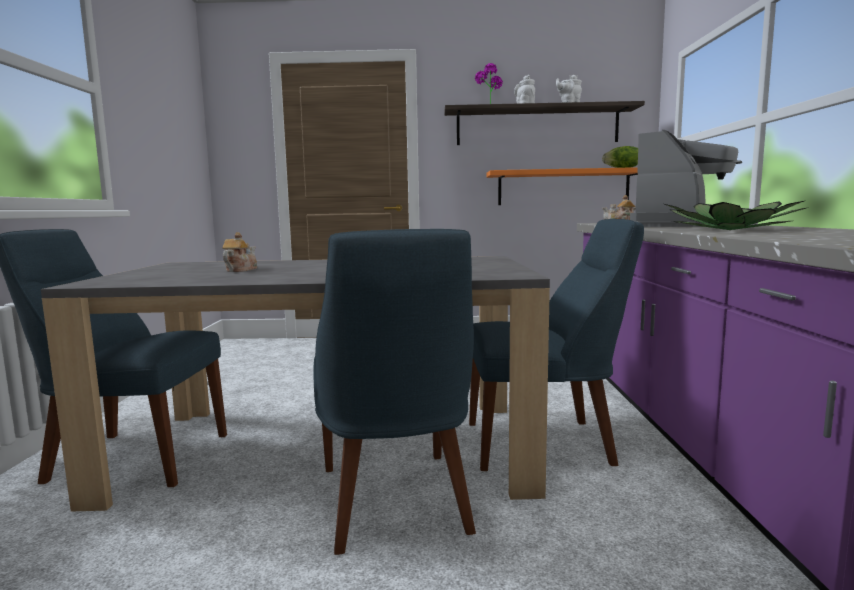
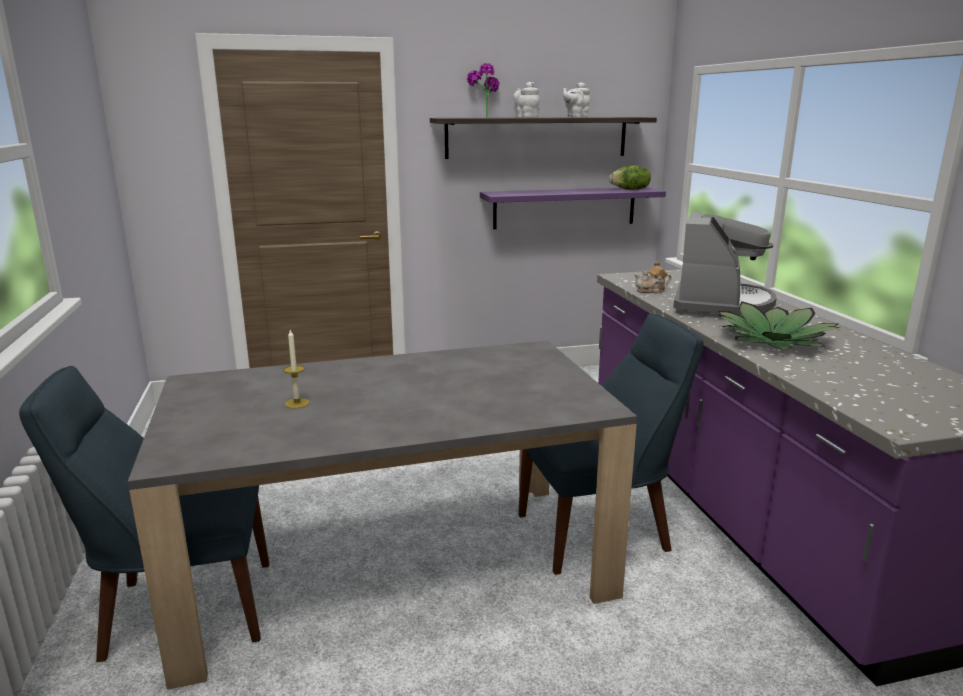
camera: 15 degrees left, 10 degrees up
teapot [222,232,257,272] -> candle [283,330,310,408]
blue chair [313,229,476,555] -> none
orange shelf [486,167,638,205] -> purple shelf [480,187,666,229]

